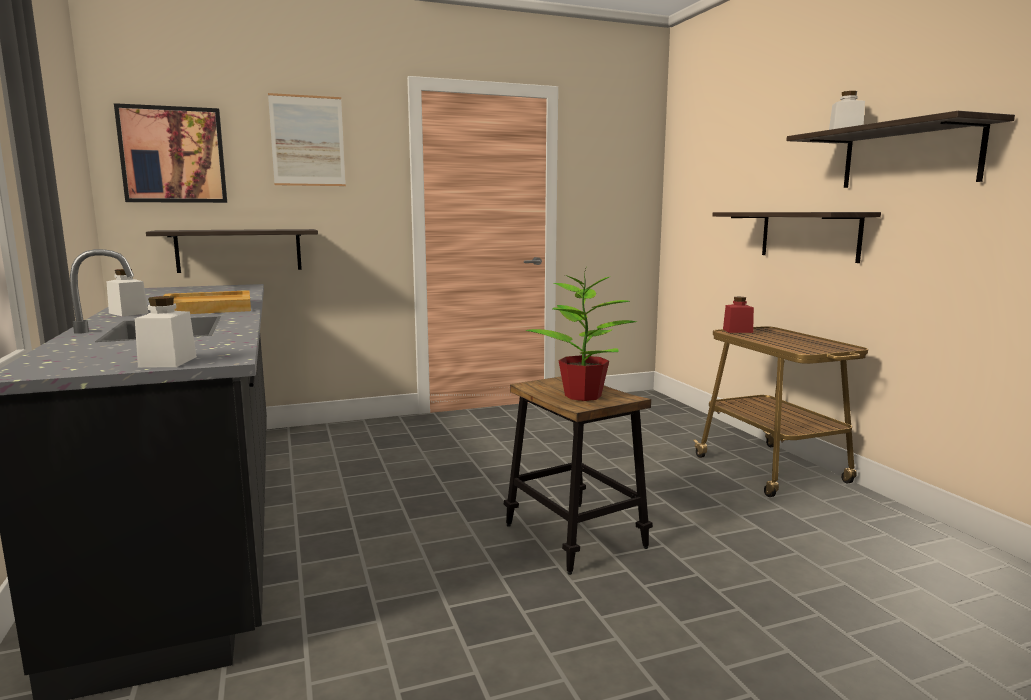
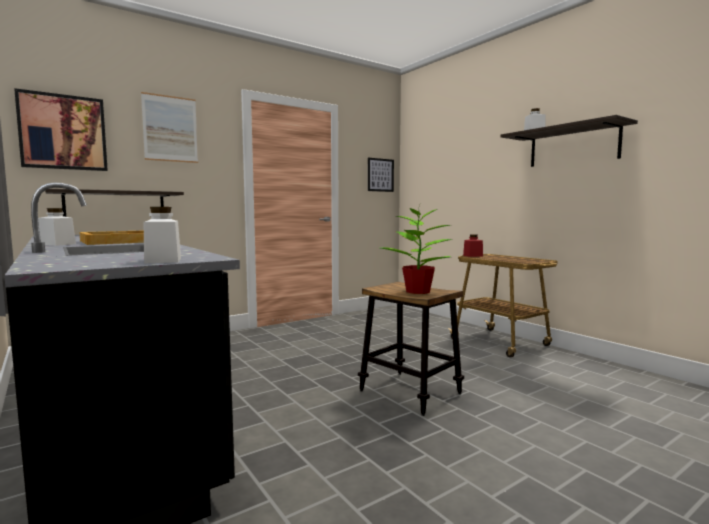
camera: 15 degrees left, 5 degrees down
shelf [712,212,881,263] -> none
none -> picture [368,158,394,192]

